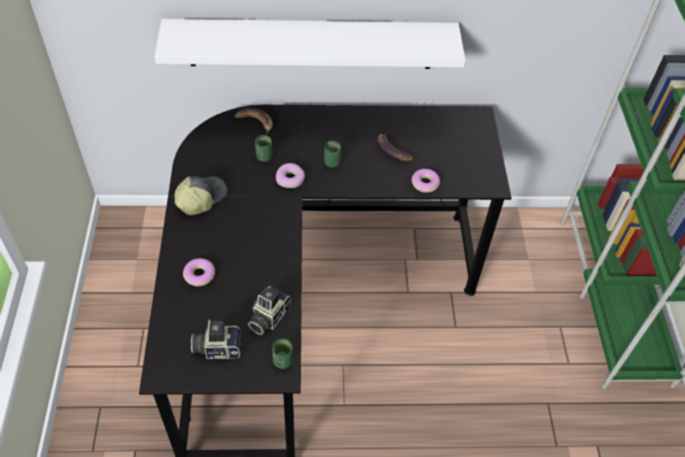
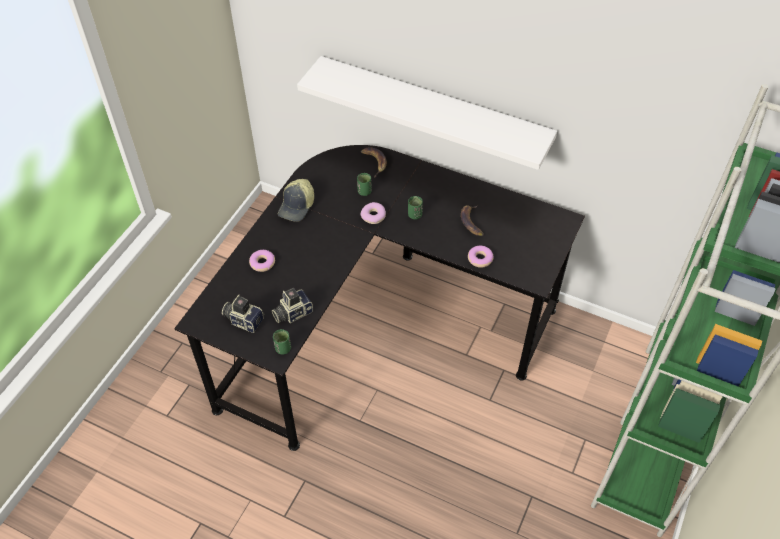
camera: 30 degrees right, 0 degrees up
cap [175,176,228,215] -> cap turned 135 degrees clockwise [278,179,314,222]

